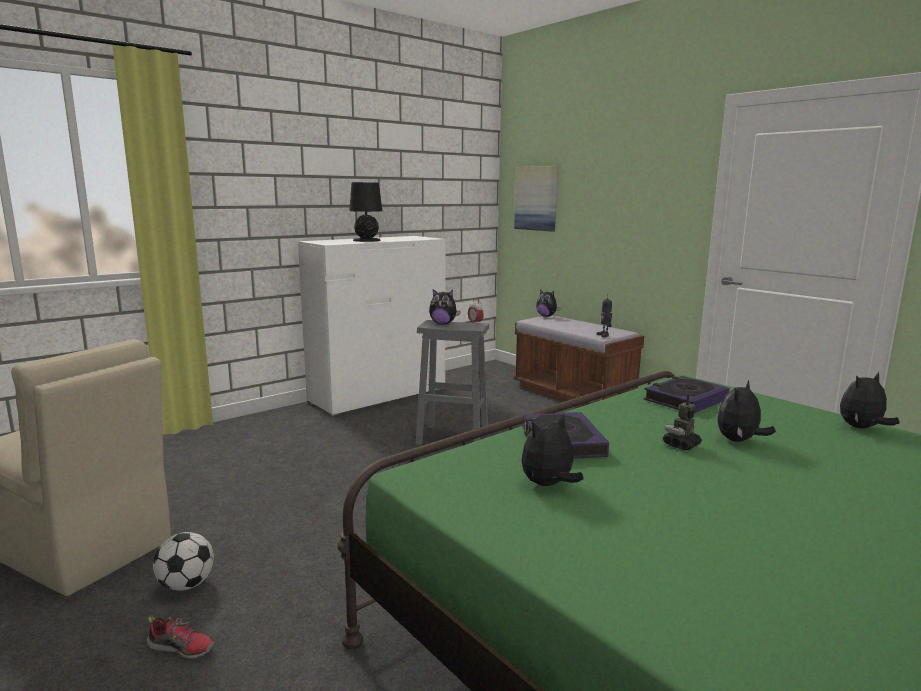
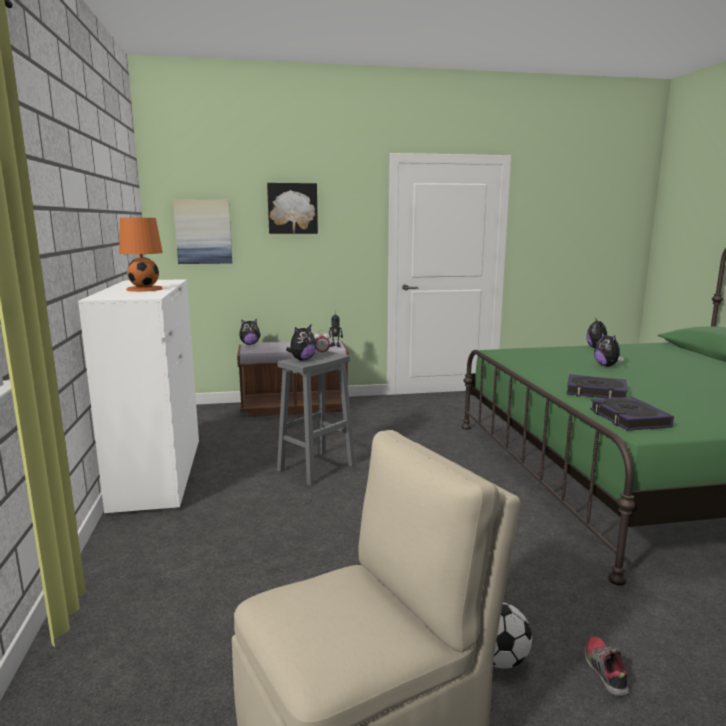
camera: 60 degrees left, 0 degrees up
shoe [146,615,215,659] -> shoe turned 45 degrees counterclockwise [585,637,629,696]
black table lamp [349,182,382,242] -> orange table lamp [119,218,163,292]
plush toy [522,414,584,486] -> none
book [644,376,729,413] -> book moved to [590,397,674,430]
toy robot [663,394,702,450] -> none
none -> picture [267,183,318,234]

